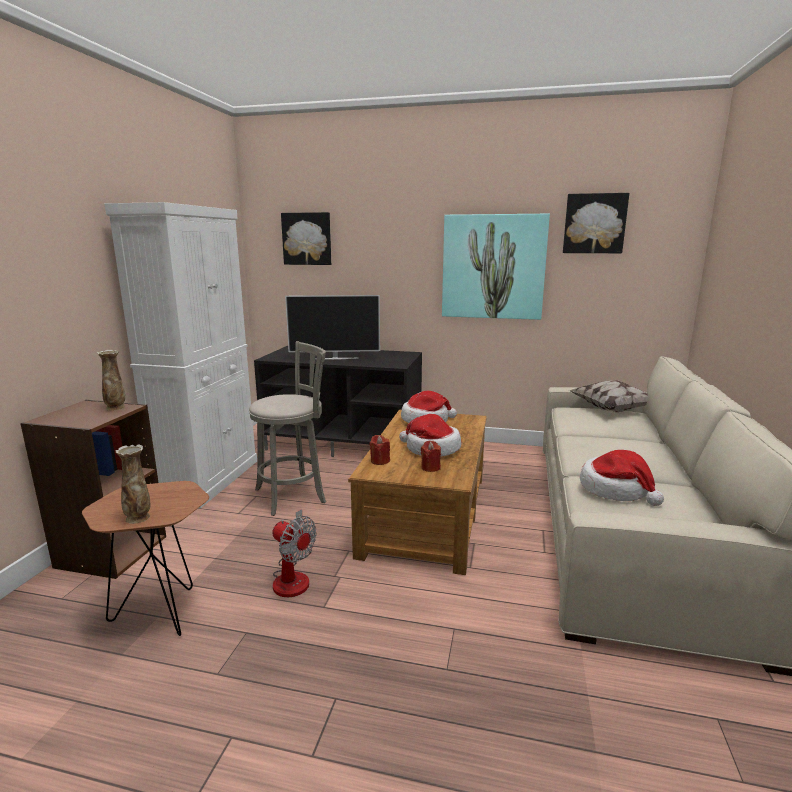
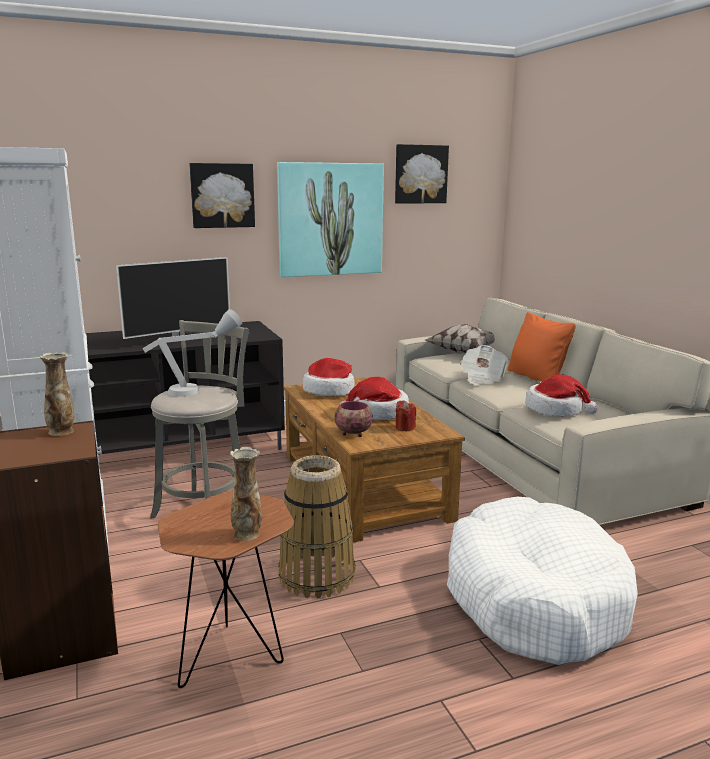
camera: 35 degrees left, 0 degrees up
fan [272,509,317,597] -> basket [279,455,355,599]
picture [281,212,331,265] -> picture moved to [189,163,255,228]
red candle [370,435,390,465] -> bowl [334,401,373,437]
none -> grey table lamp [142,309,242,397]
none -> white dog bed [447,497,638,665]
none -> newspaper [460,345,509,385]
none -> orange pillow [507,312,576,381]

